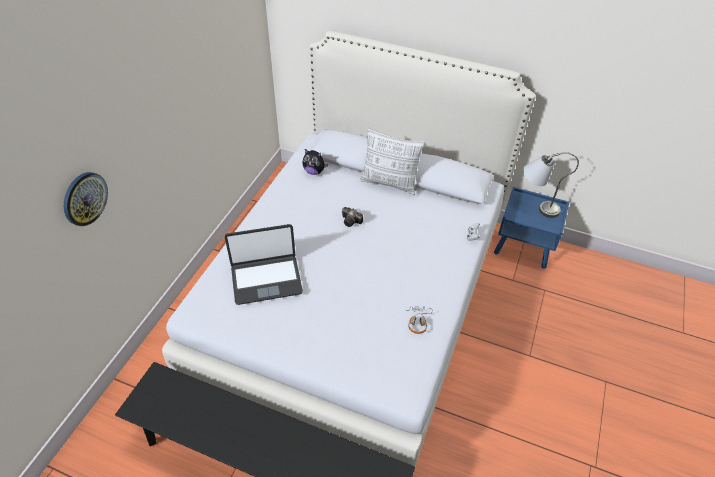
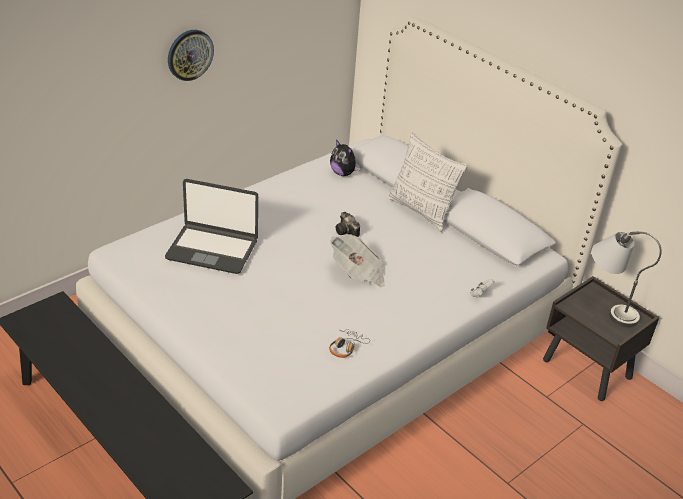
camera: 25 degrees right, 10 degrees down
wall clock [64,172,108,226] -> wall clock moved to [168,30,214,81]
blue nightstand [494,187,569,269] -> brown nightstand [543,276,660,401]
none -> newspaper [330,234,385,287]

